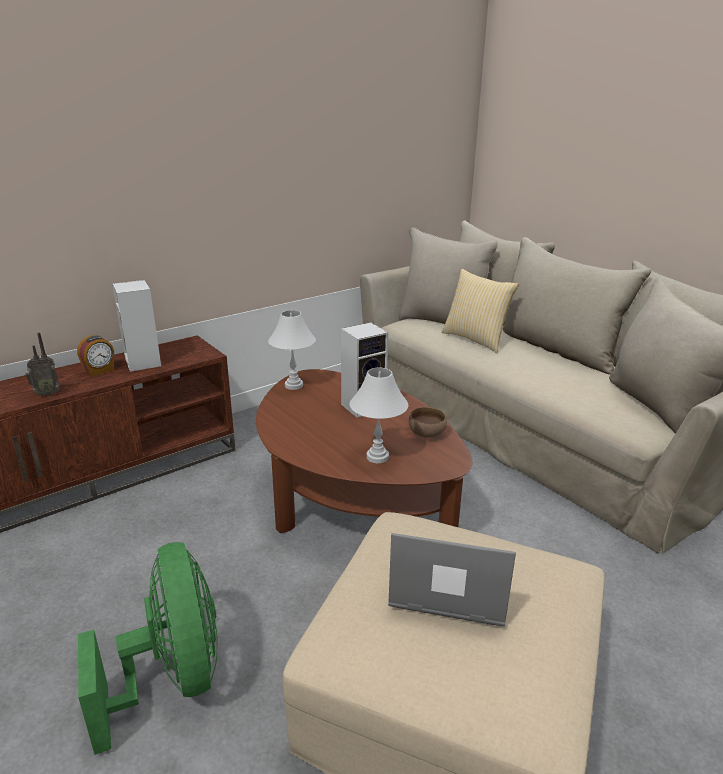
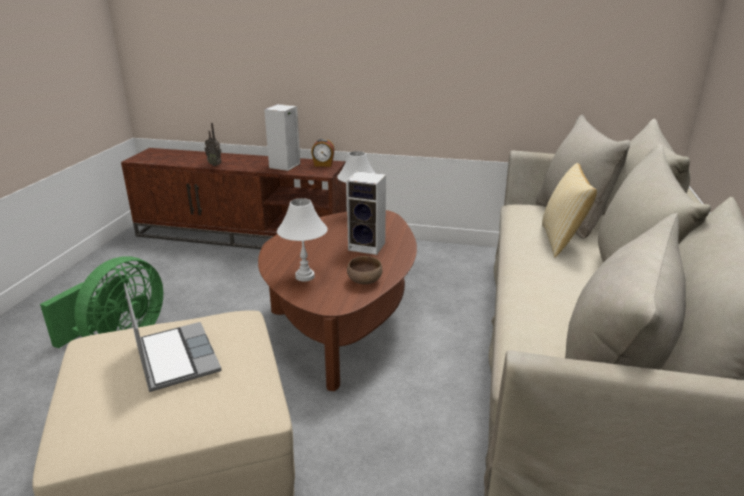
camera: 50 degrees right, 0 degrees up
alarm clock [77,335,114,377] -> alarm clock moved to [311,139,335,167]

